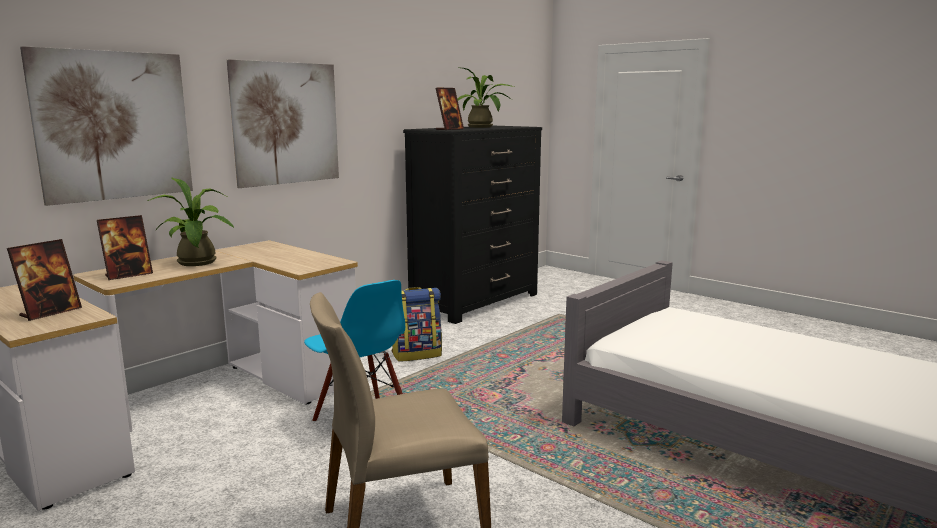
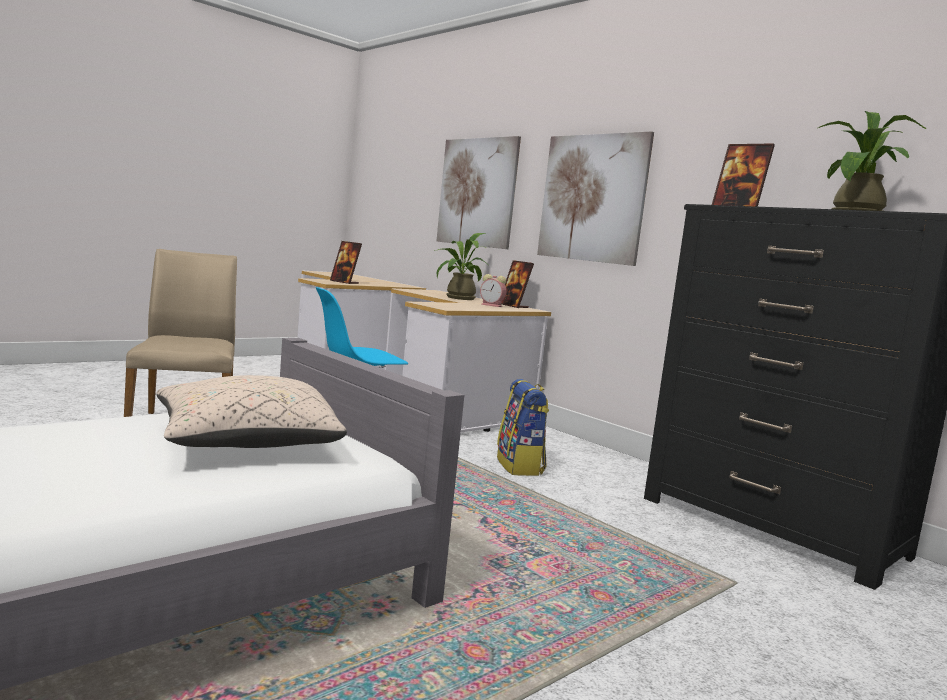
camera: 95 degrees right, 5 degrees down
picture frame [97,215,153,280] -> picture frame moved to [501,260,534,308]
none -> beige pillow [156,375,347,448]
none -> alarm clock [480,274,506,307]

